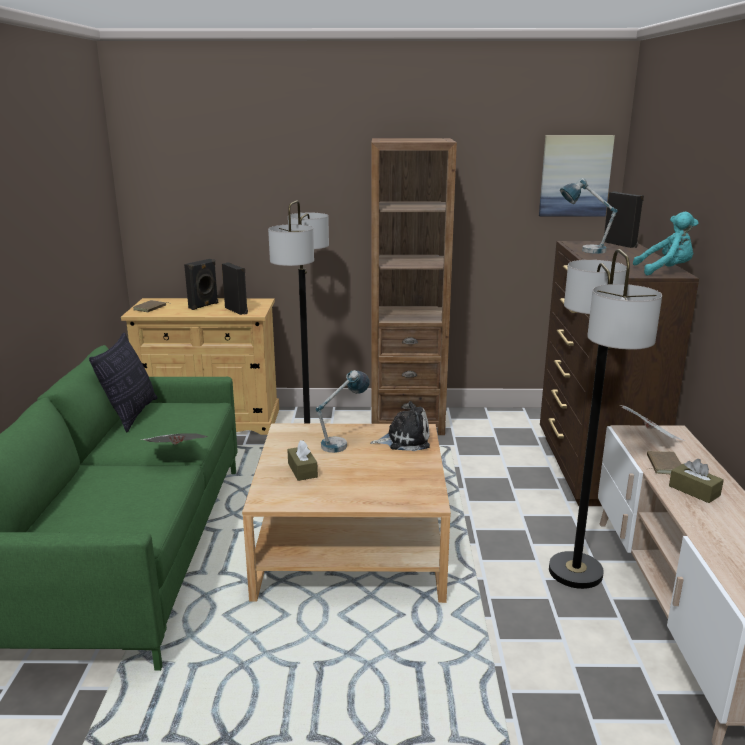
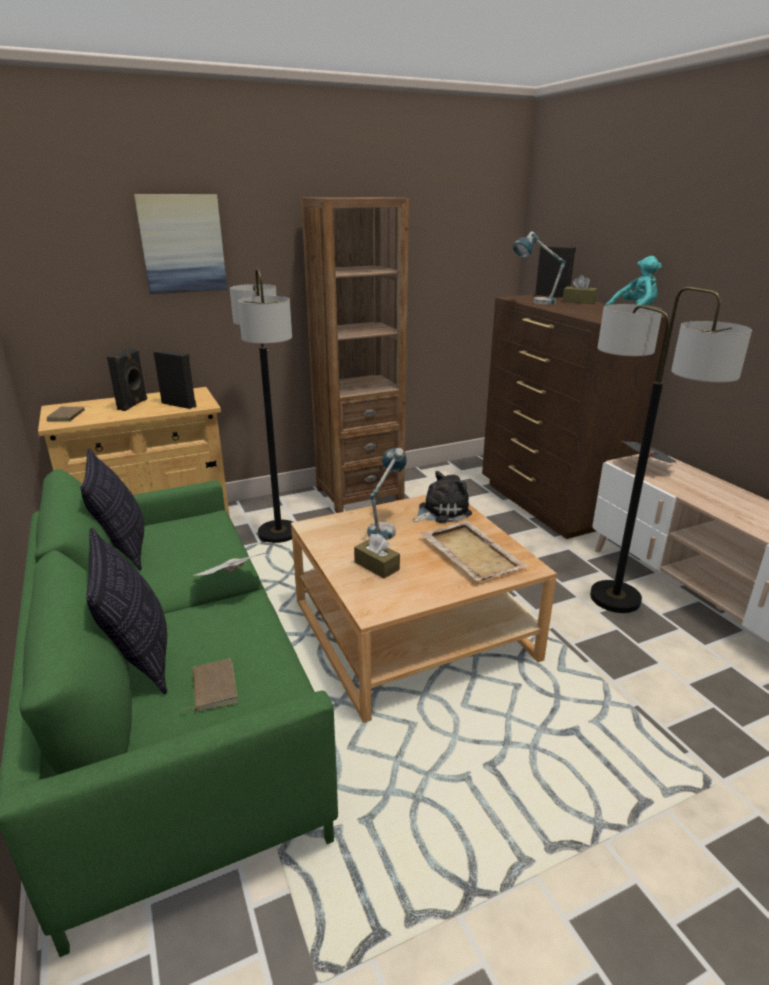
camera: 25 degrees left, 5 degrees up
picture [539,135,615,217] -> picture moved to [134,194,227,294]
brown book [647,451,682,474] -> brown book moved to [181,658,238,712]
brown tissue box [669,459,724,503] -> brown tissue box moved to [562,275,597,304]
none -> pillow [86,528,167,695]
none -> beige tray [420,521,529,581]

